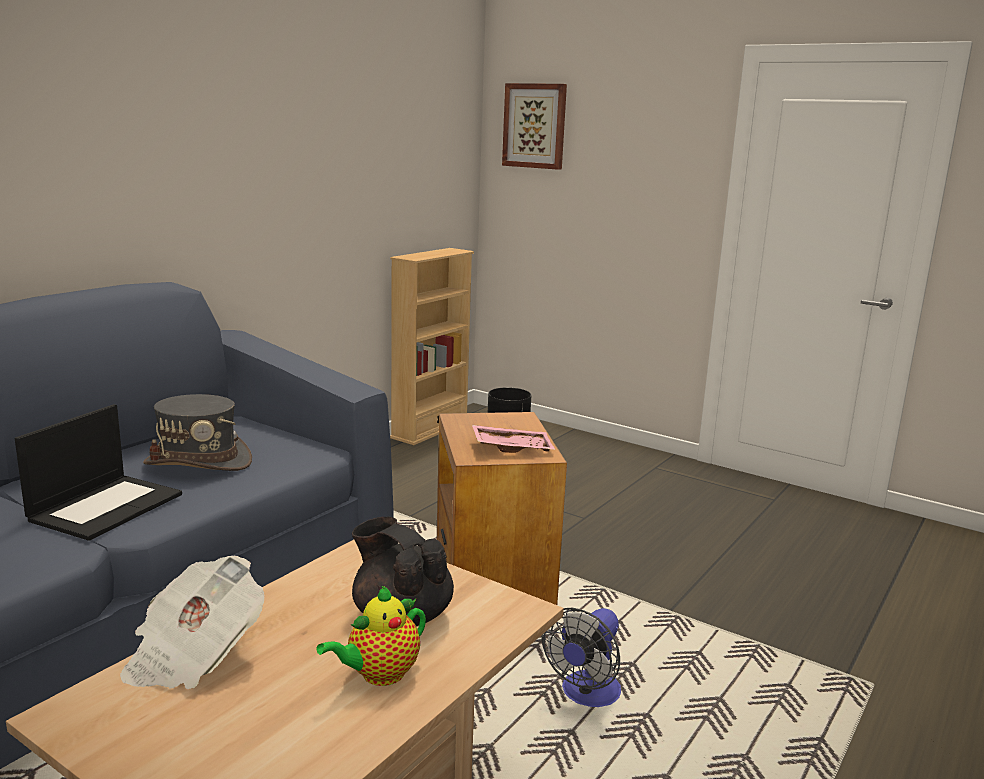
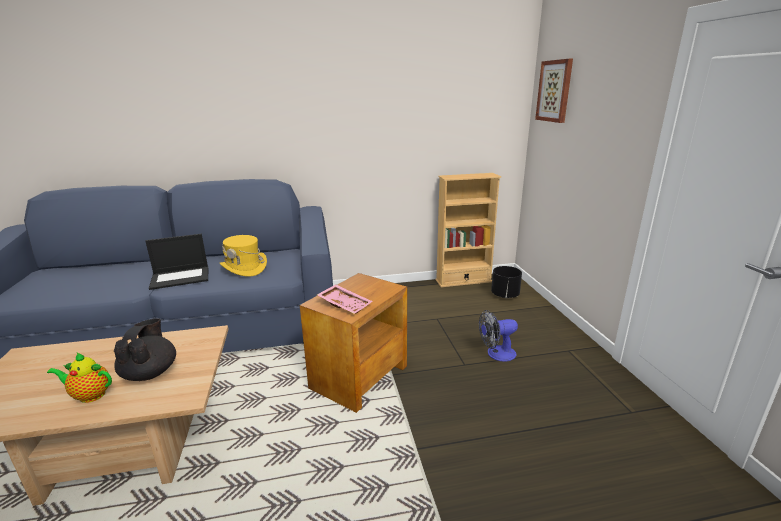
camera: 45 degrees right, 5 degrees up
newspaper [120,556,265,689] -> none
grey hat [143,394,252,471] -> yellow hat [220,235,267,277]
fan [542,608,621,707] -> fan moved to [479,310,518,362]

